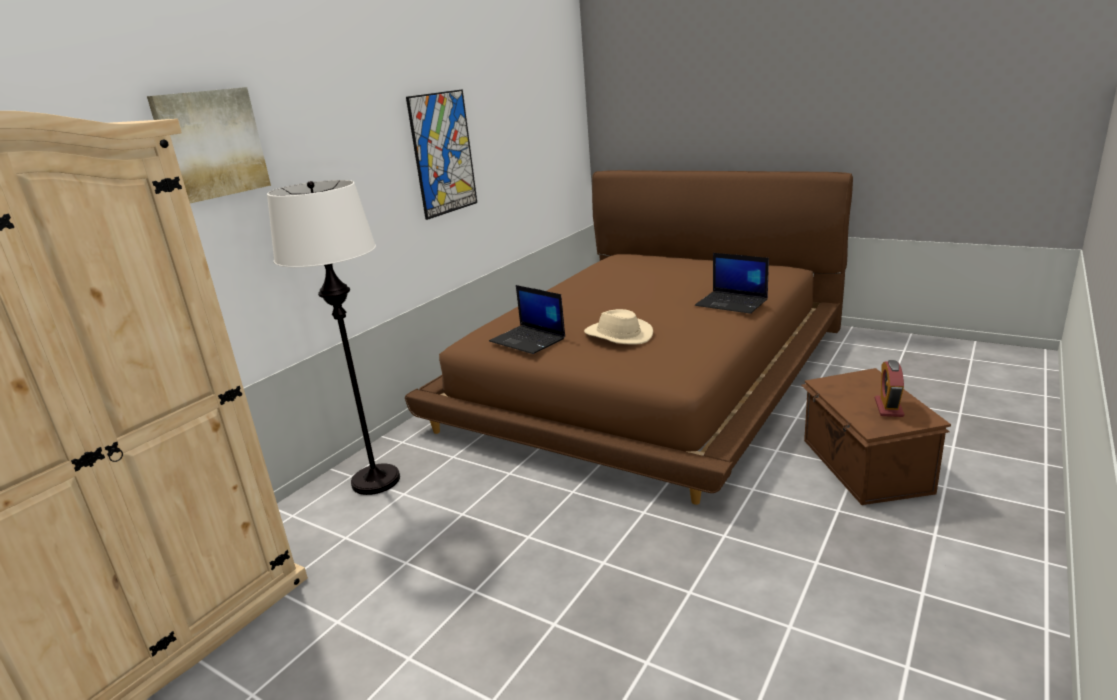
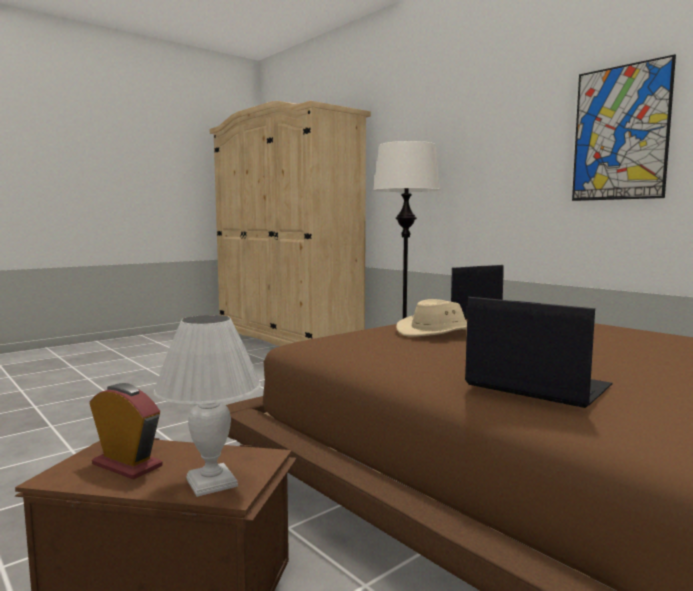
camera: 105 degrees right, 15 degrees down
picture [147,87,271,203] -> none
laptop [695,253,769,314] -> laptop turned 75 degrees clockwise [465,297,613,408]
none -> white table lamp [154,315,261,497]

